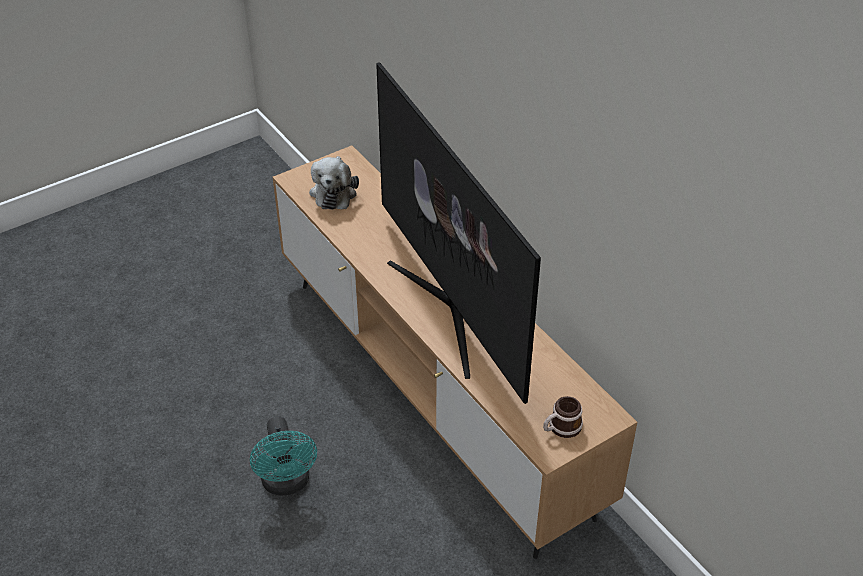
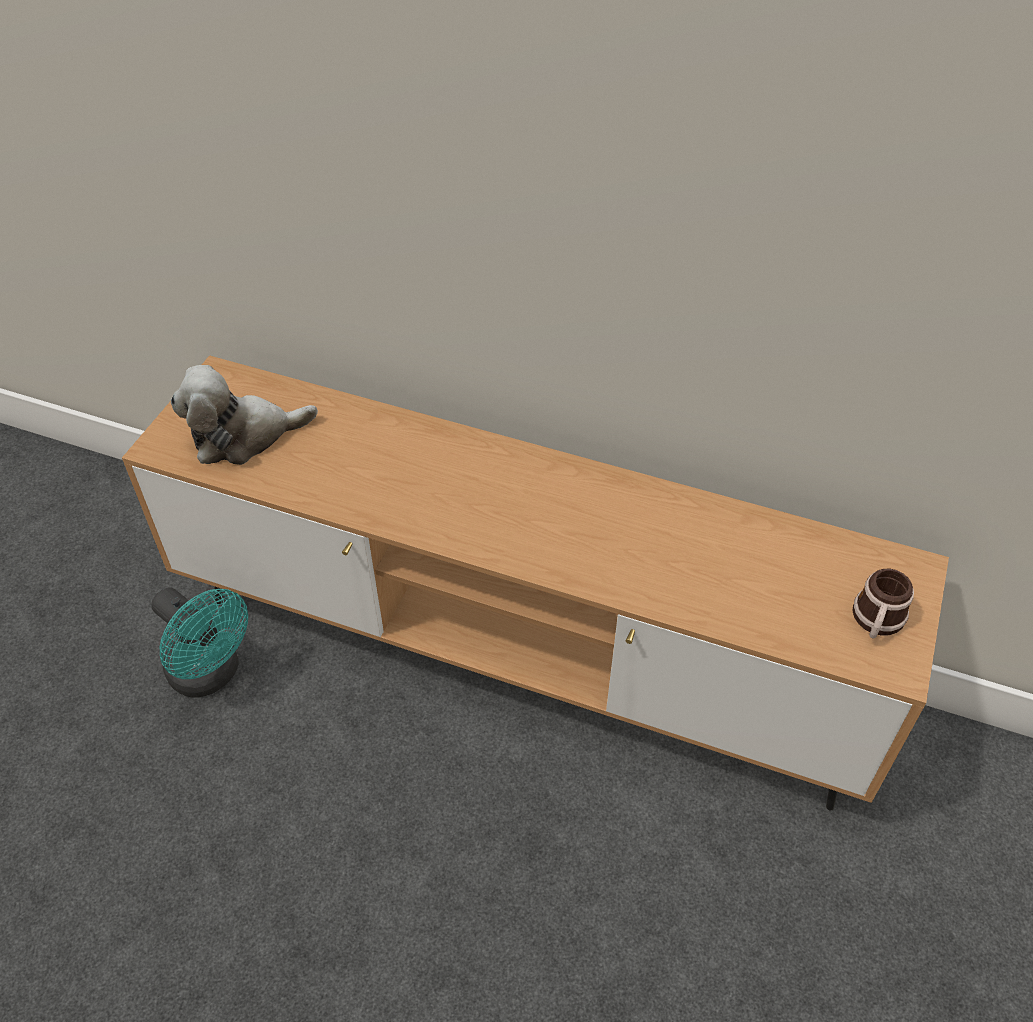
camera: 35 degrees left, 5 degrees up
turquoise fan [250,416,317,496] -> turquoise fan moved to [151,587,248,698]
plush toy [309,156,359,210] -> plush toy turned 105 degrees clockwise [171,365,318,465]
television [376,62,541,404] -> none

